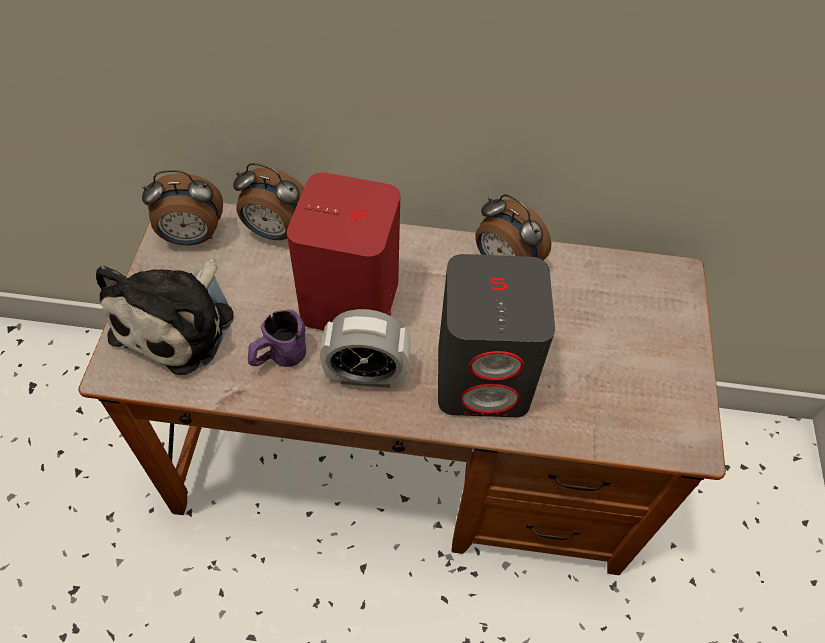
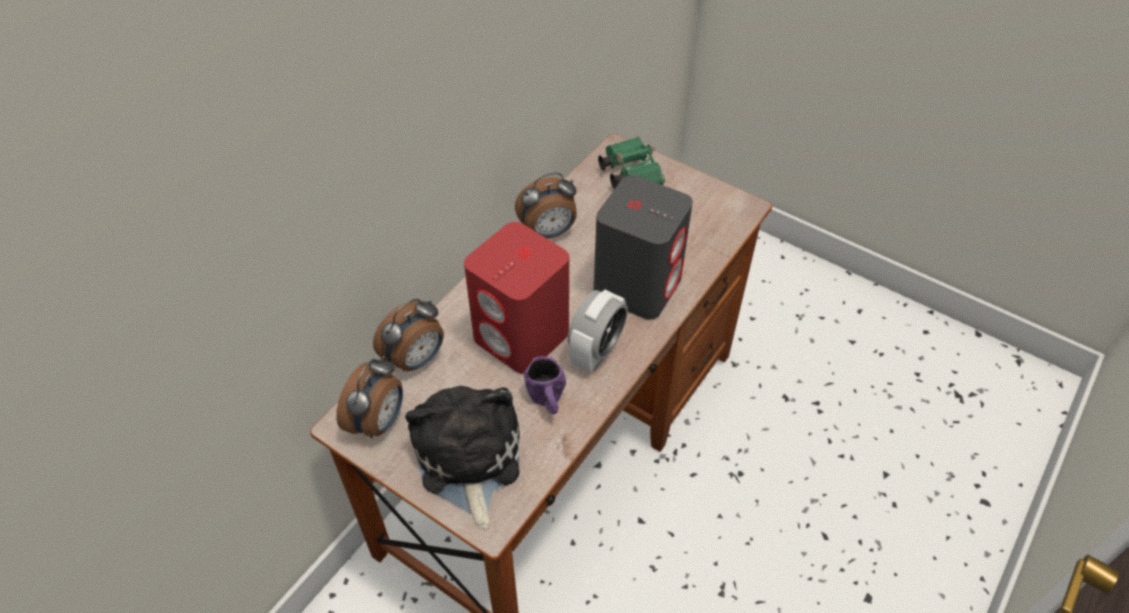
camera: 60 degrees left, 5 degrees down
plush toy [96,259,234,375] -> plush toy turned 150 degrees counterclockwise [405,385,519,529]
none -> green binoculars [598,137,665,189]

